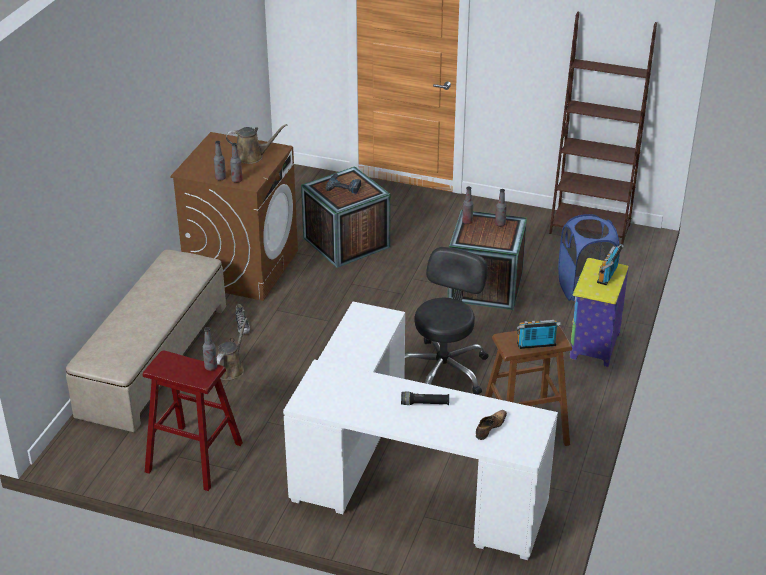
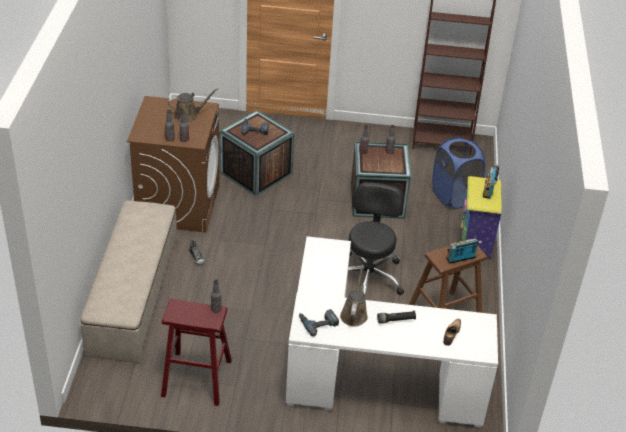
camera: 15 degrees left, 5 degrees up
brown watering can [217,318,248,380] -> brown watering can moved to [340,265,368,326]
none -> power drill [299,309,339,337]

